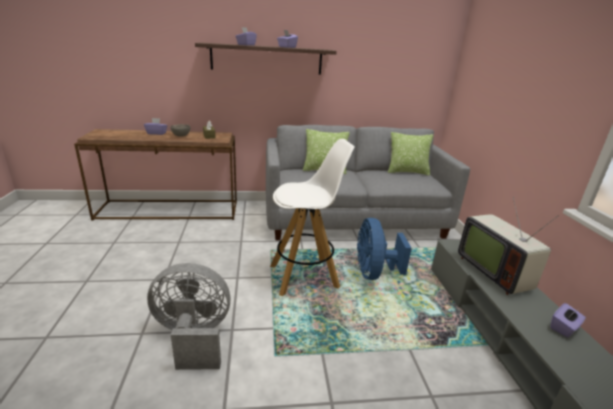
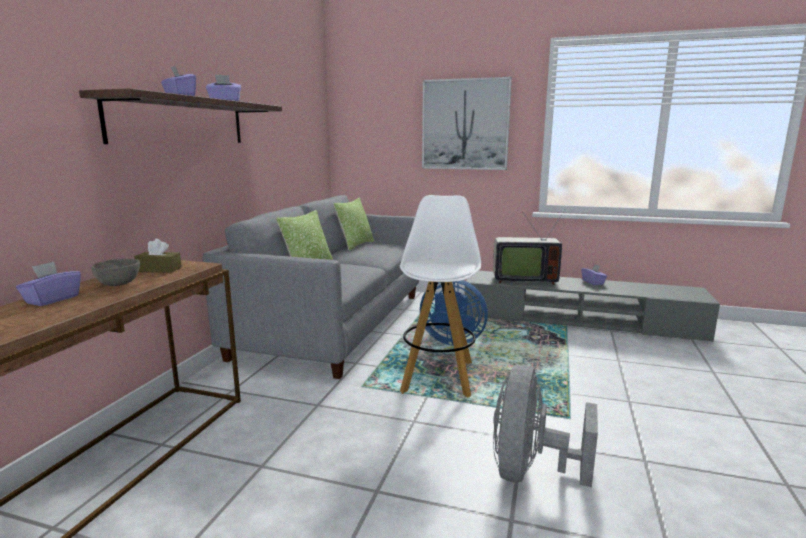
camera: 65 degrees left, 10 degrees down
none -> picture [422,77,512,170]

